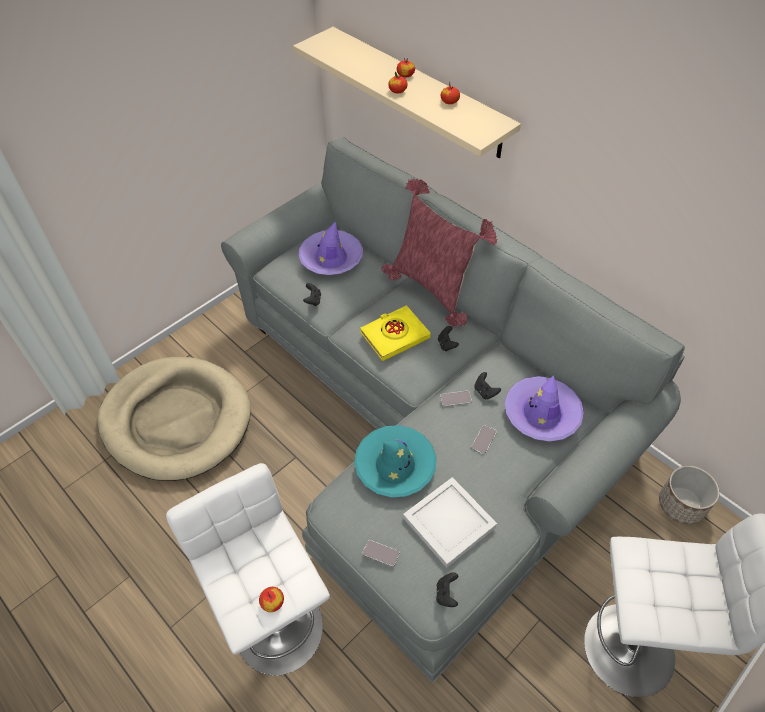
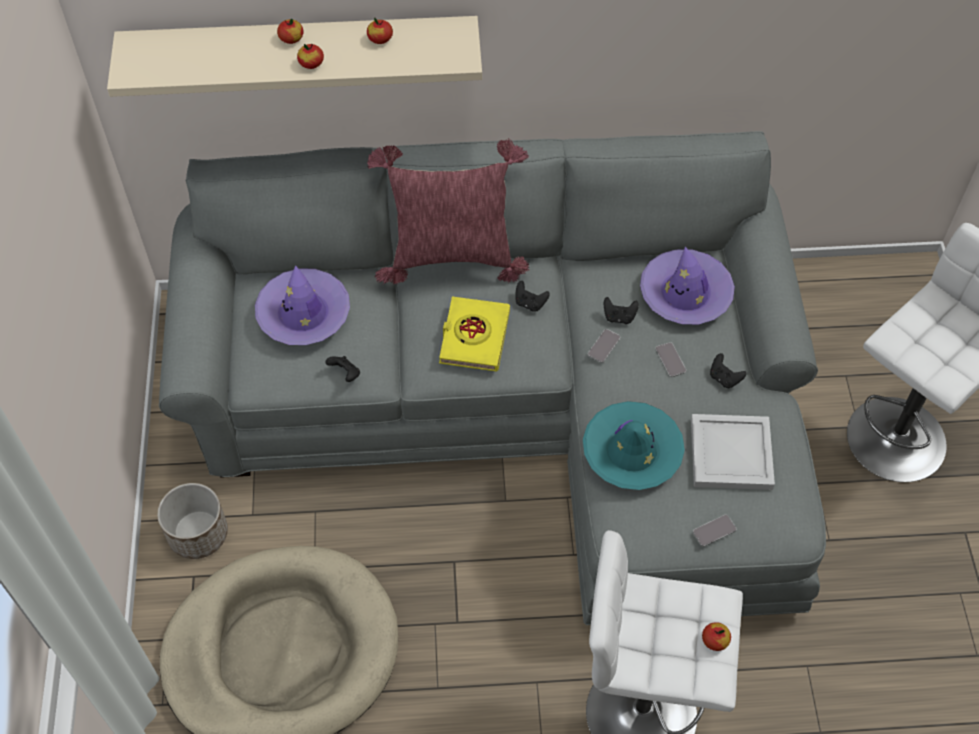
camera: 50 degrees left, 5 degrees up
black game controller [436,572,459,607] -> black game controller moved to [710,353,747,388]
planter [659,466,720,525] -> planter moved to [157,483,228,559]

